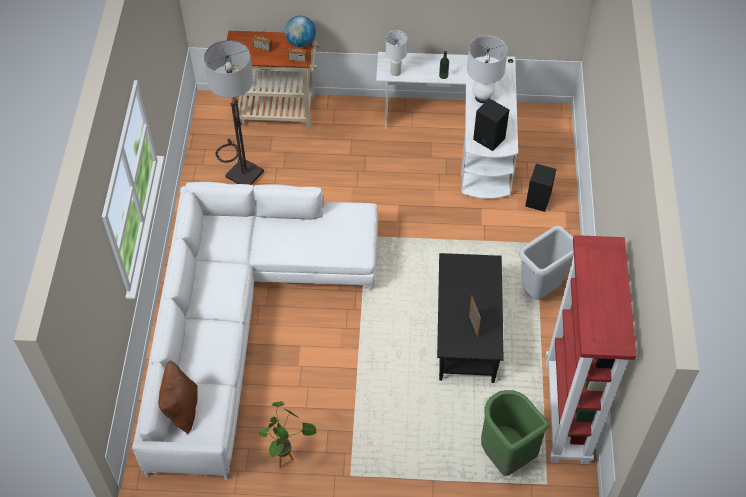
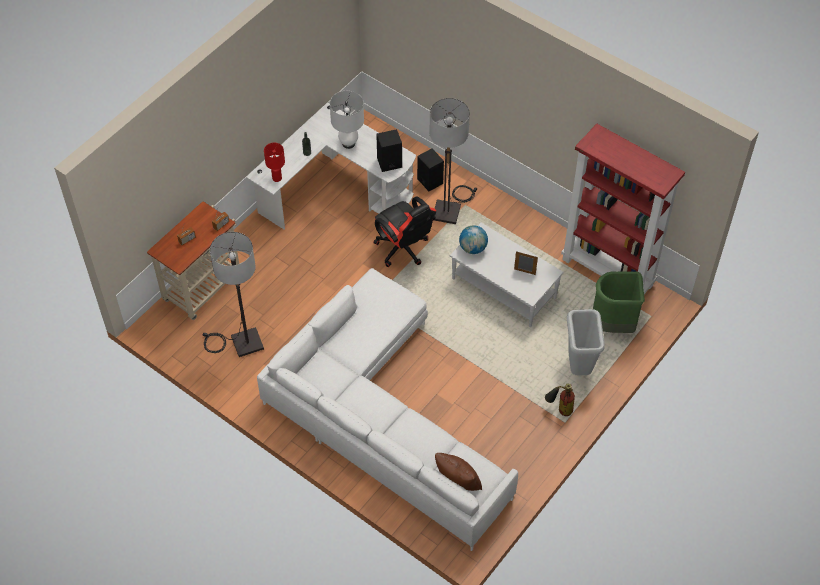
camera: 55 degrees left, 0 degrees up
potted plant [259,401,317,468] -> none
globe [285,16,316,47] -> globe moved to [459,225,488,254]
white table lamp [386,30,408,76] -> red table lamp [264,143,285,182]
black coffee table [437,253,504,383] -> white coffee table [450,223,564,327]
grey trash can [519,226,574,300] -> grey trash can moved to [567,309,605,375]
none -> black office chair [373,196,436,267]
none -> floor lamp [430,98,477,224]
none -> fire extinguisher [545,383,575,416]

